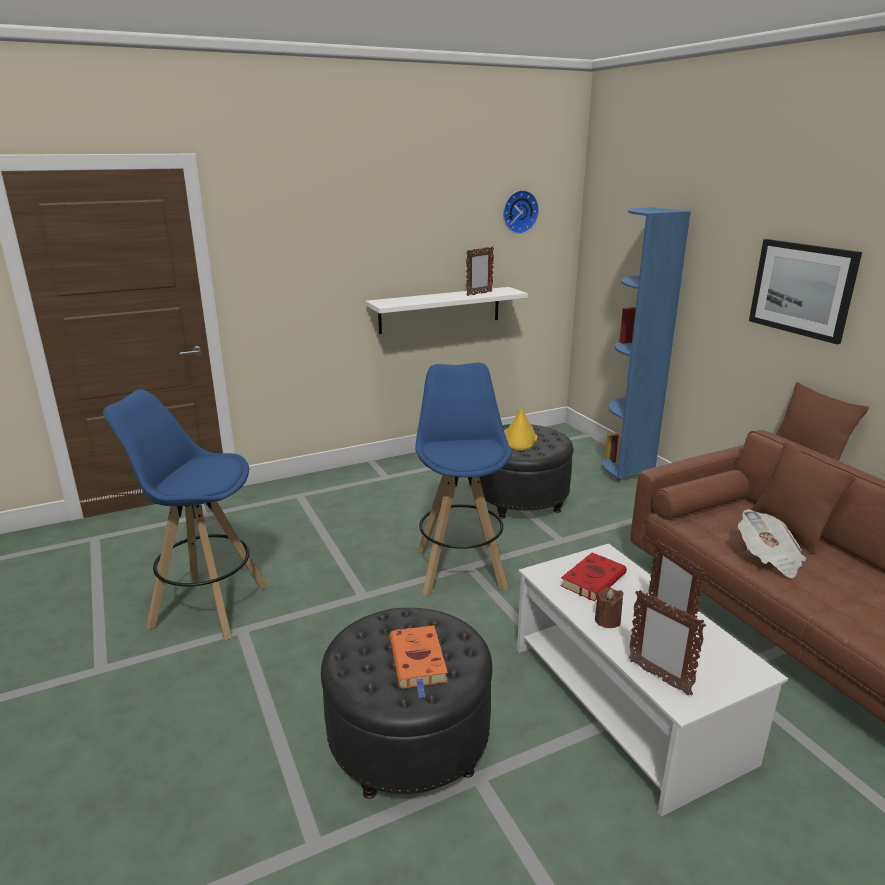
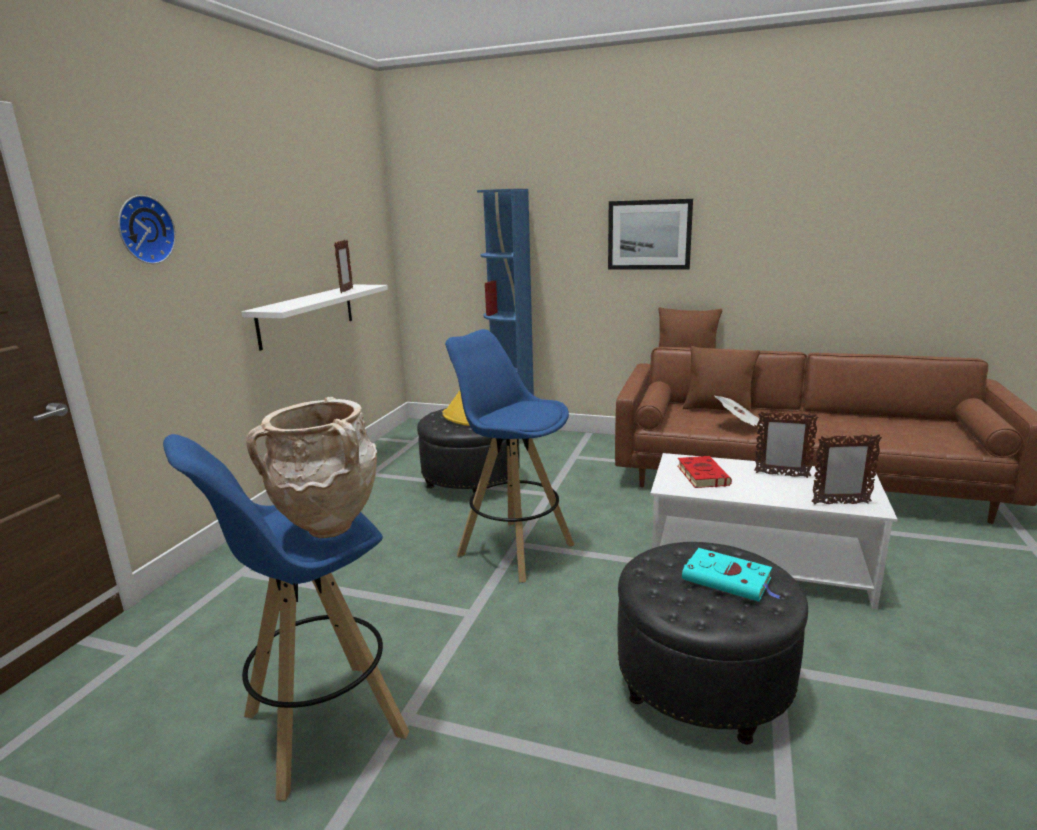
camera: 45 degrees left, 5 degrees down
orange book [390,625,448,698] -> turquoise book [682,548,780,602]
wall clock [503,190,539,234] -> wall clock moved to [118,195,176,264]
brown candle [595,587,623,628] -> none
none -> beige vase [246,397,377,538]

